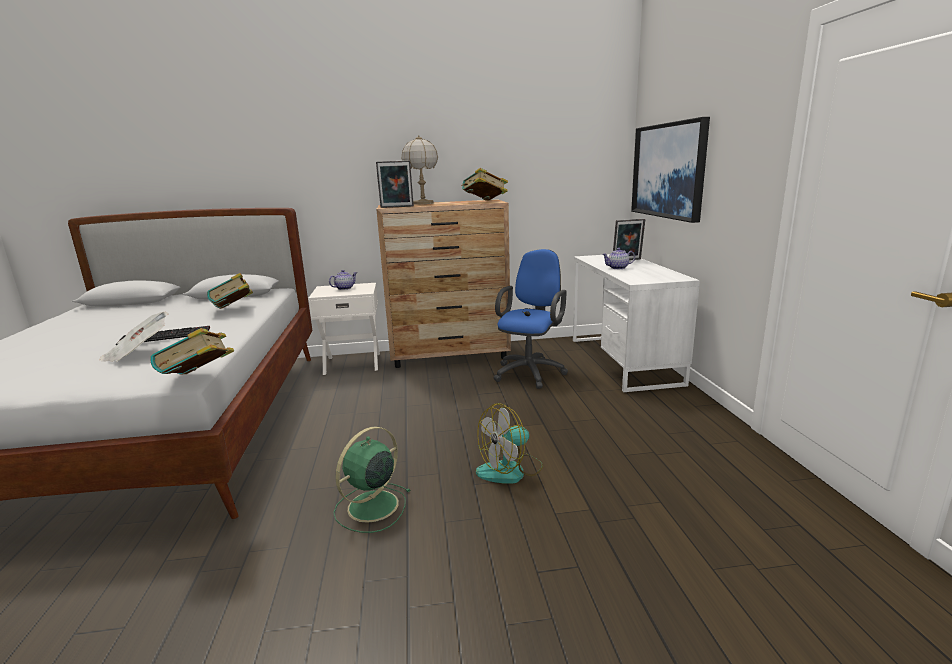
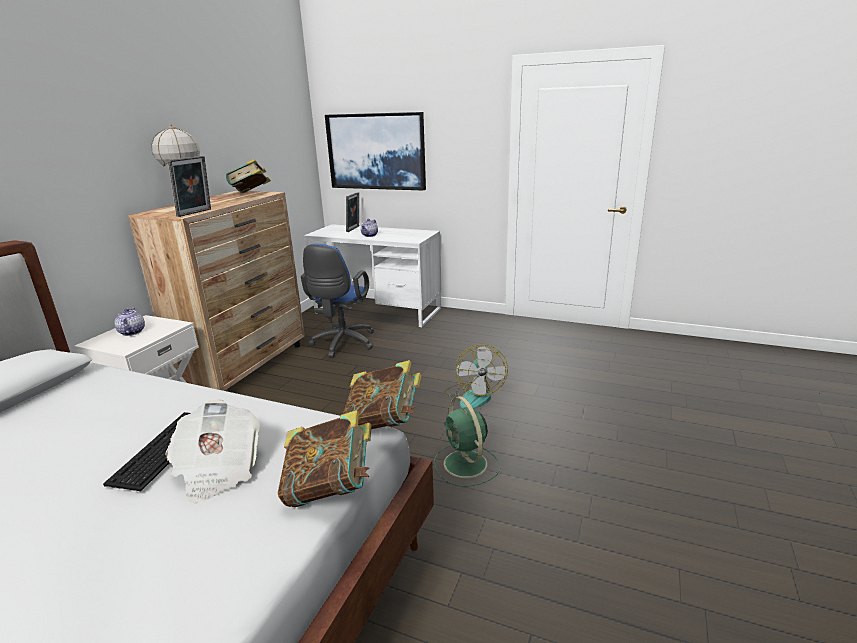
camera: 60 degrees left, 5 degrees up
book [207,273,253,309] -> book moved to [278,410,371,507]
blue office chair [494,249,568,389] -> blue office chair turned 135 degrees counterclockwise [301,244,374,358]

